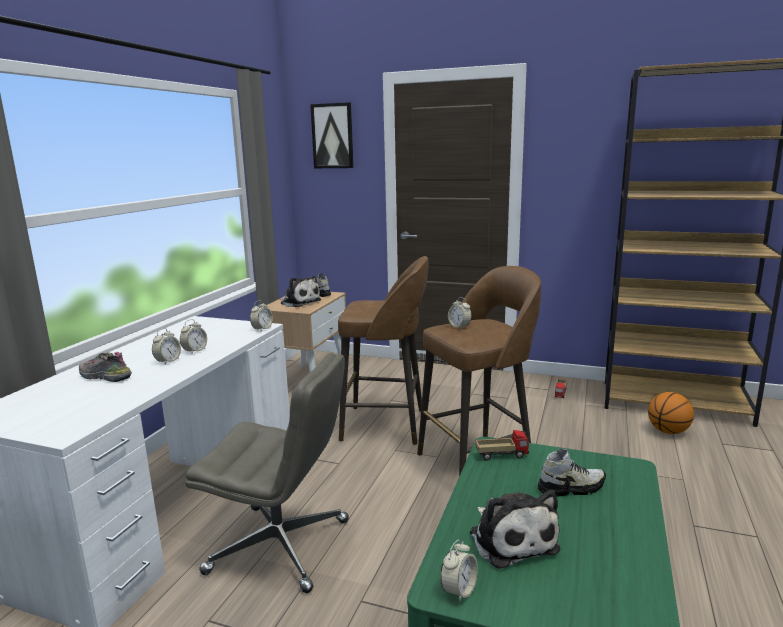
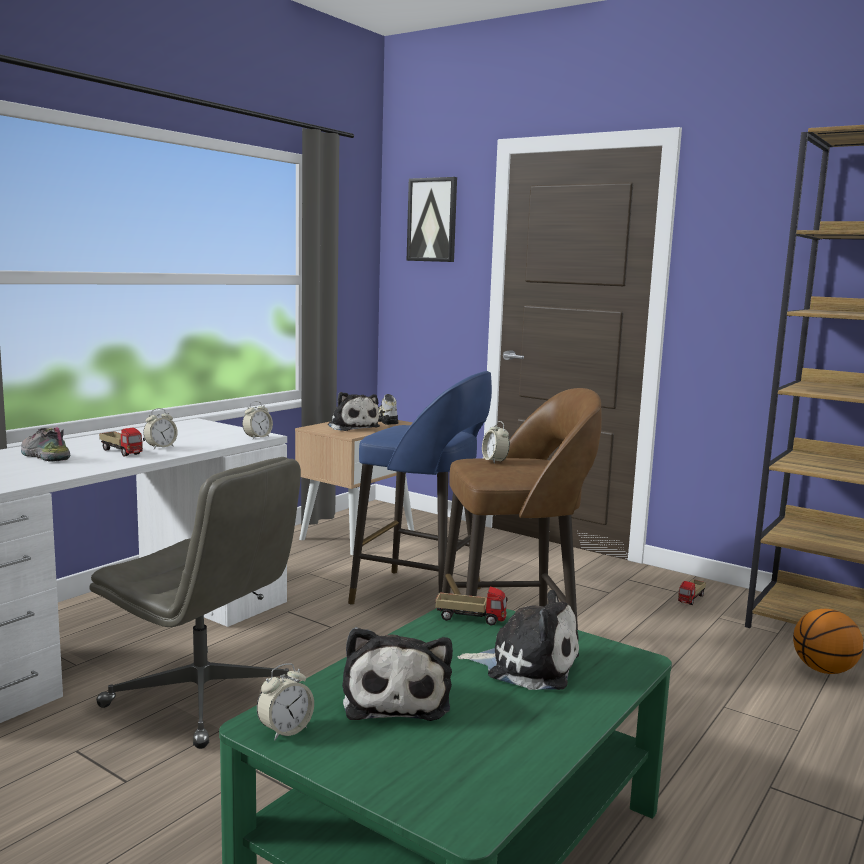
camera: 15 degrees right, 5 degrees down
alarm clock [152,328,181,365] -> toy truck [99,428,145,457]
brown stool [338,256,429,445] -> blue stool [348,371,492,605]
shoe [538,448,606,497] -> plush toy [457,590,579,690]

